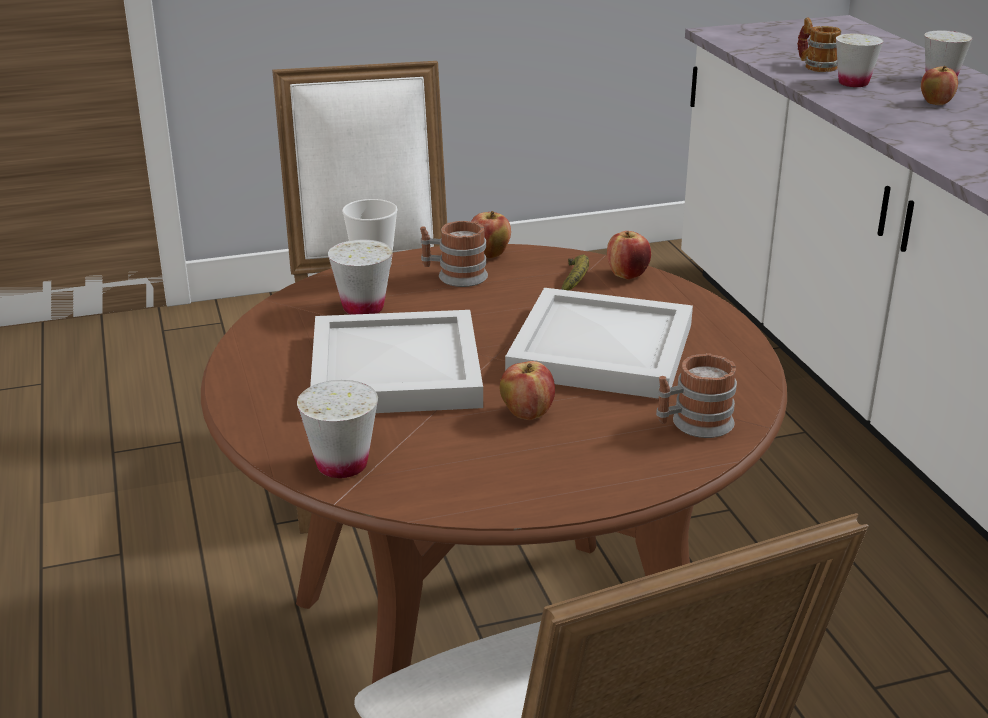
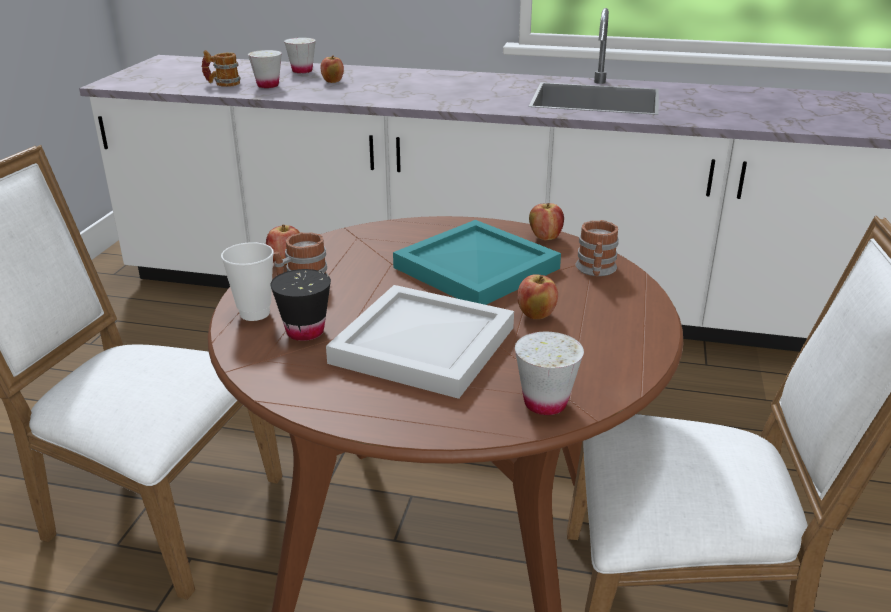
camera: 60 degrees left, 0 degrees up
white cup [328,240,393,315] -> black cup [270,269,331,341]
white tray [505,288,693,399] -> turquoise tray [393,220,561,305]
banana [561,254,589,290] -> none
apple [607,231,651,280] -> apple moved to [529,203,564,241]

